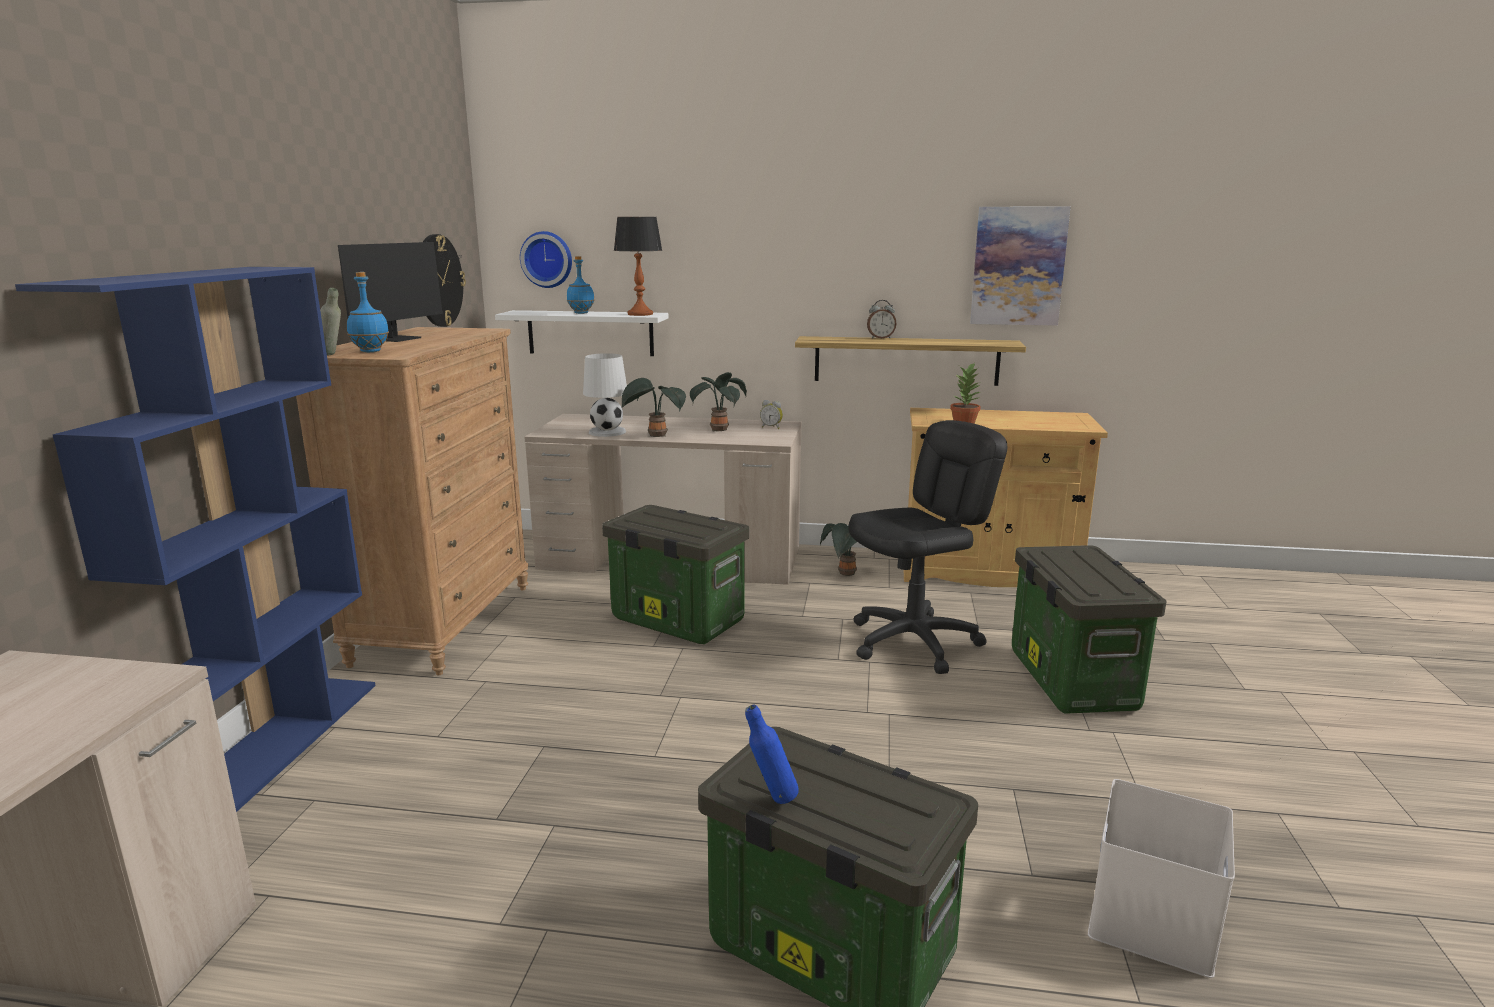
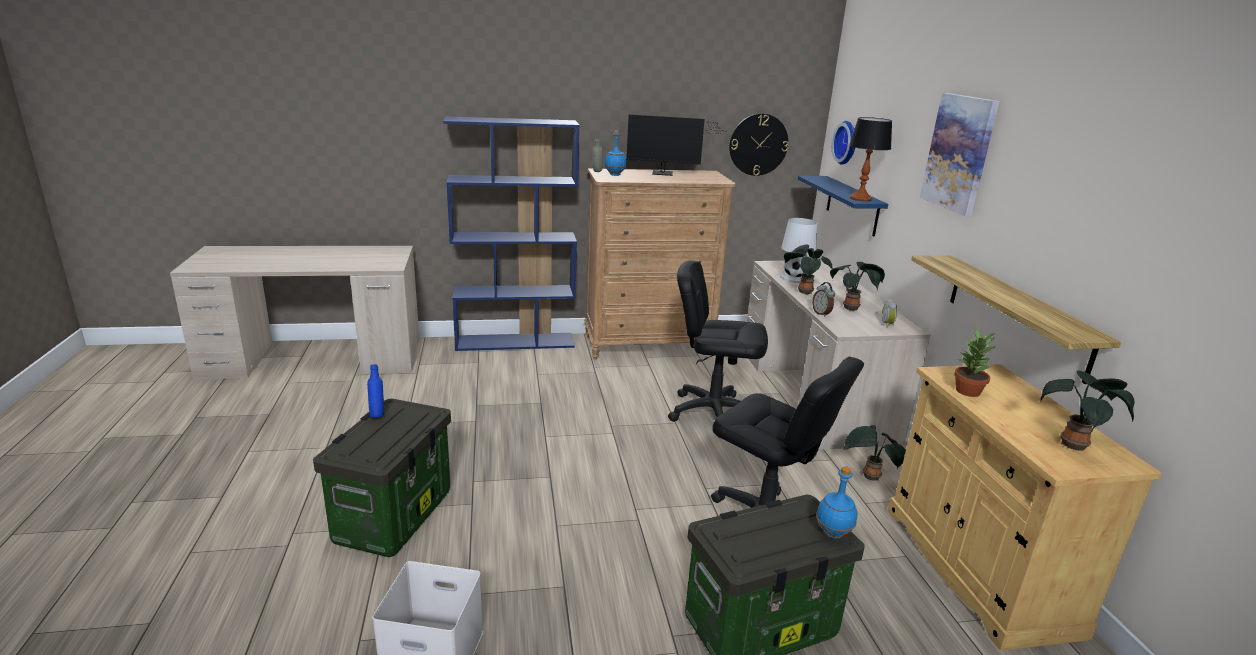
camera: 70 degrees right, 5 degrees up
white shelf [495,310,669,356] -> blue shelf [798,175,888,237]
blue bottle [567,256,594,314] -> blue bottle moved to [816,466,857,539]
storage box [602,505,749,644] -> black office chair [668,260,768,438]
alarm clock [867,300,897,339] -> alarm clock moved to [812,282,835,317]
picture [970,207,1071,326] -> picture moved to [920,93,999,216]
none -> potted plant [1041,371,1135,451]

